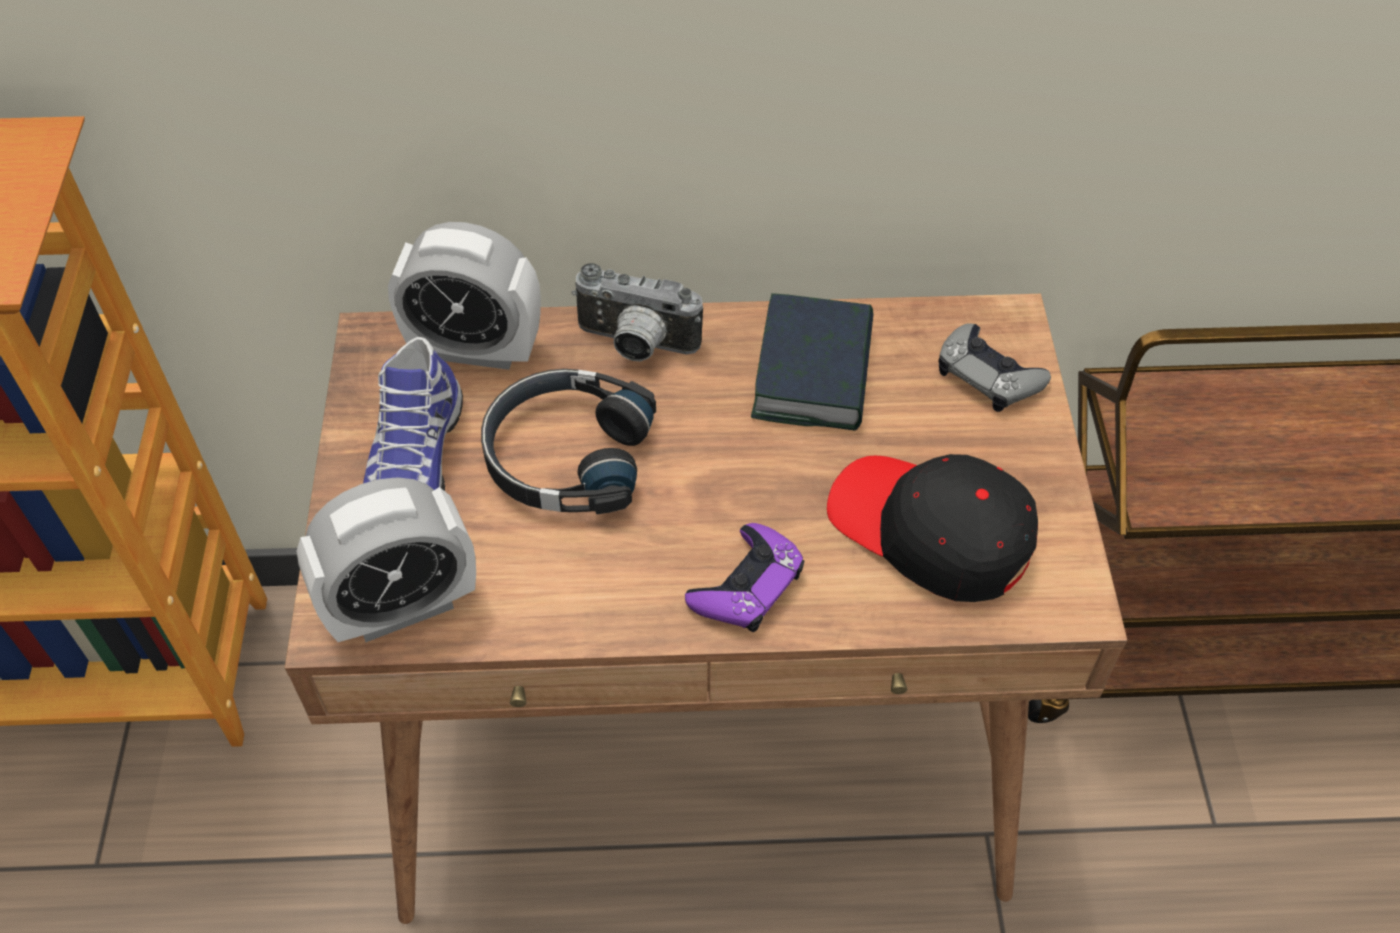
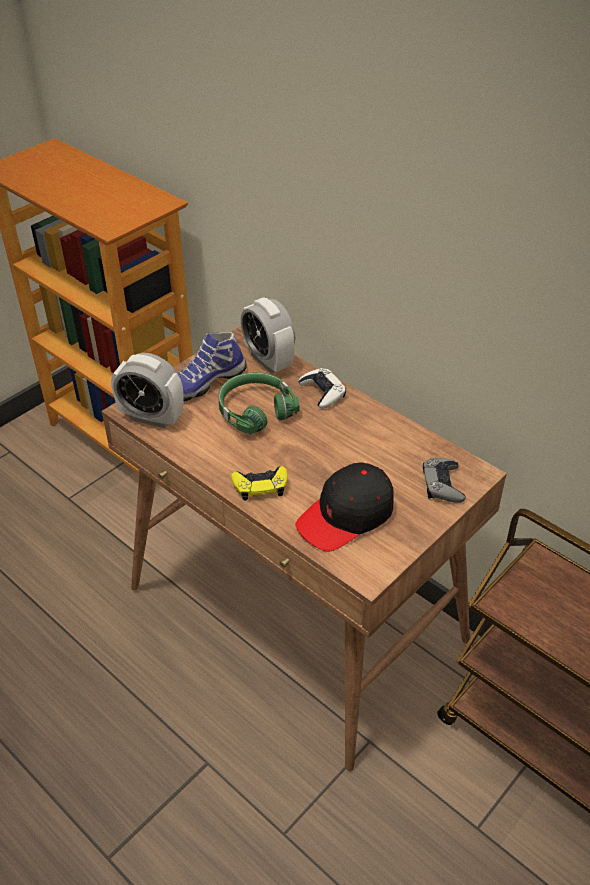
camera: 45 degrees right, 10 degrees down
black headphones [481,369,656,515] -> green headphones [218,372,300,434]
camera [572,263,703,361] -> white game controller [298,368,346,409]
purple game controller [685,523,804,632] -> yellow game controller [231,466,288,501]
book [751,293,874,431] -> none
black cap [827,454,1038,602] -> black cap turned 120 degrees counterclockwise [295,462,394,552]

